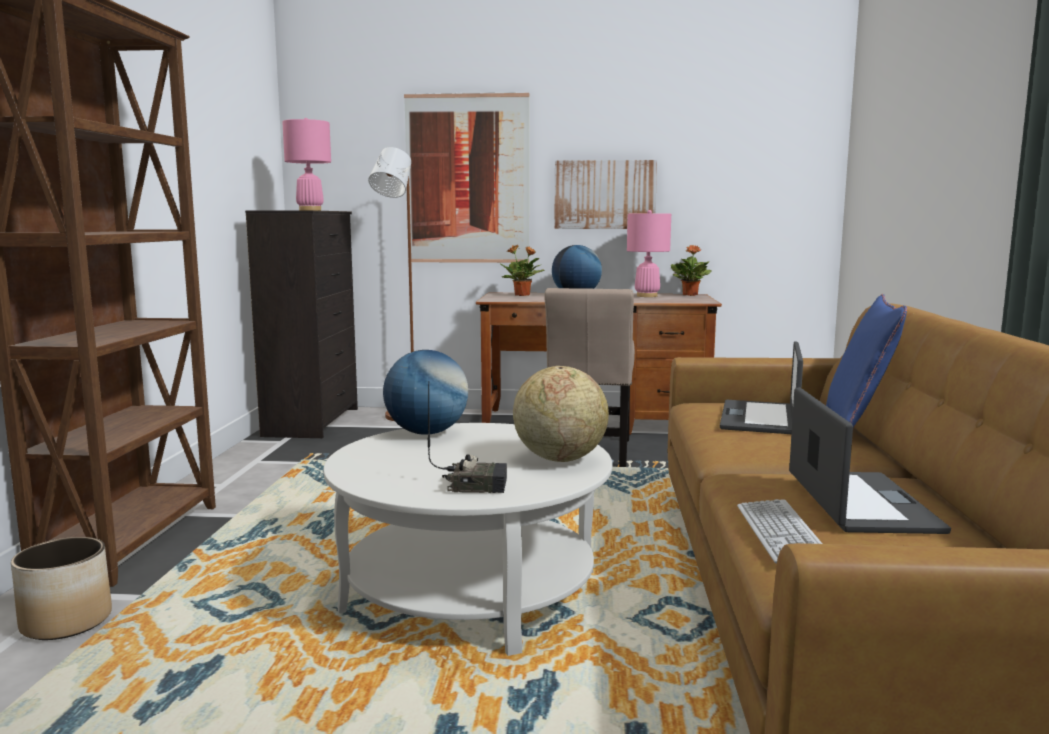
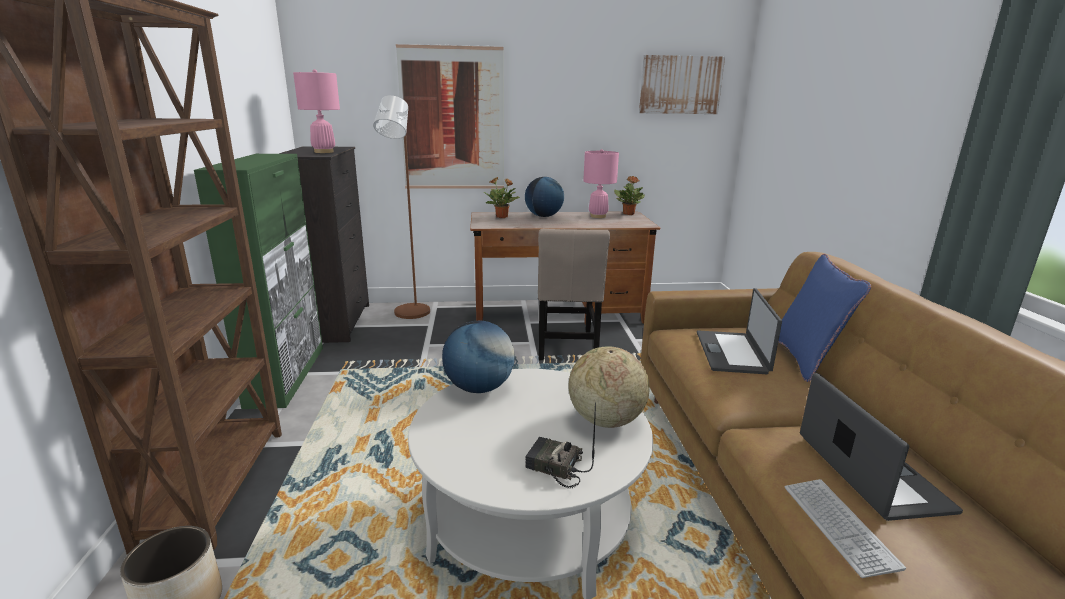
camera: 10 degrees left, 10 degrees up
radio [428,381,507,493] -> radio turned 150 degrees counterclockwise [525,402,596,488]
picture [554,160,657,229] -> picture moved to [639,55,725,114]
none -> green cabinet [194,154,323,409]

